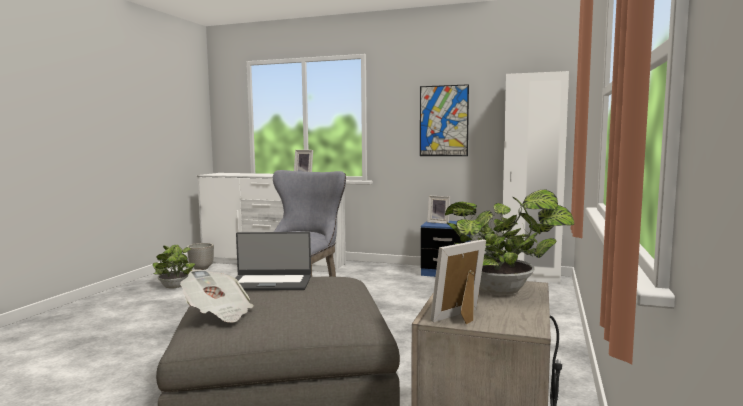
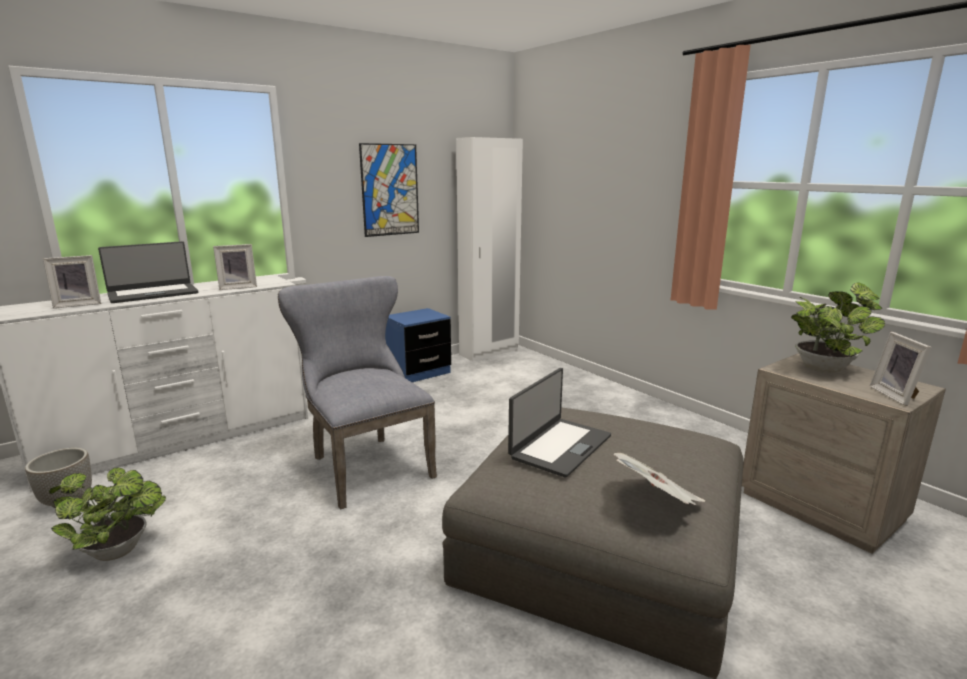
camera: 55 degrees left, 10 degrees up
picture frame [427,196,450,224] -> picture frame moved to [43,255,101,308]
none -> laptop [98,241,198,303]

